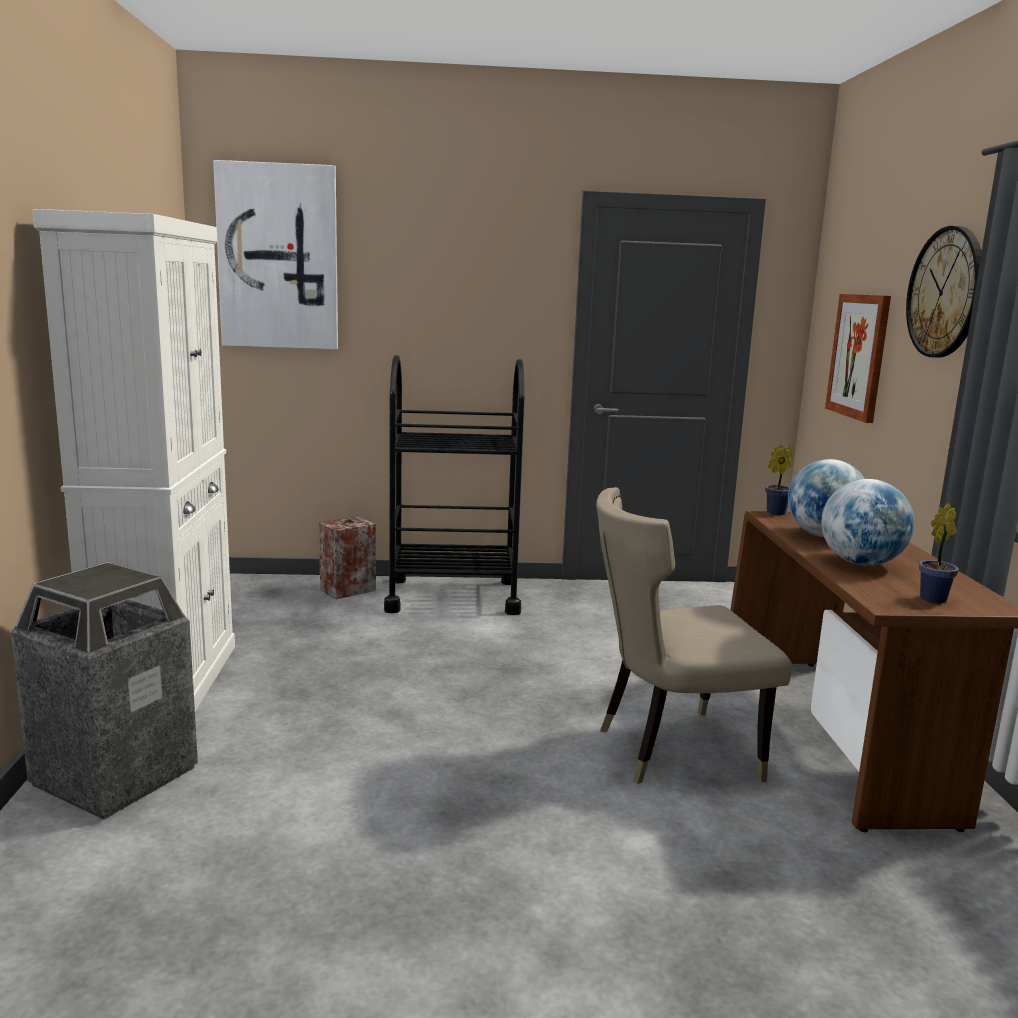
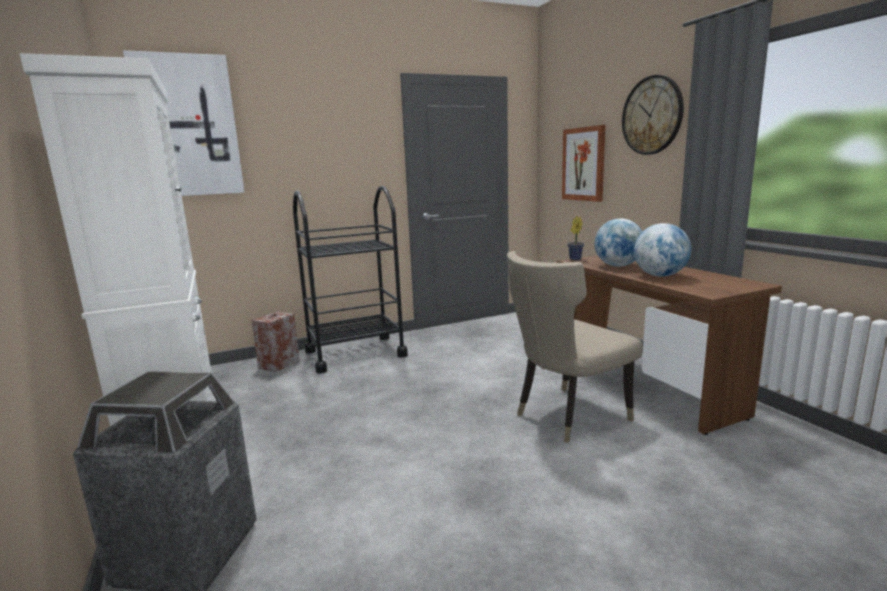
camera: 20 degrees left, 0 degrees up
potted plant [919,504,959,603] -> none

